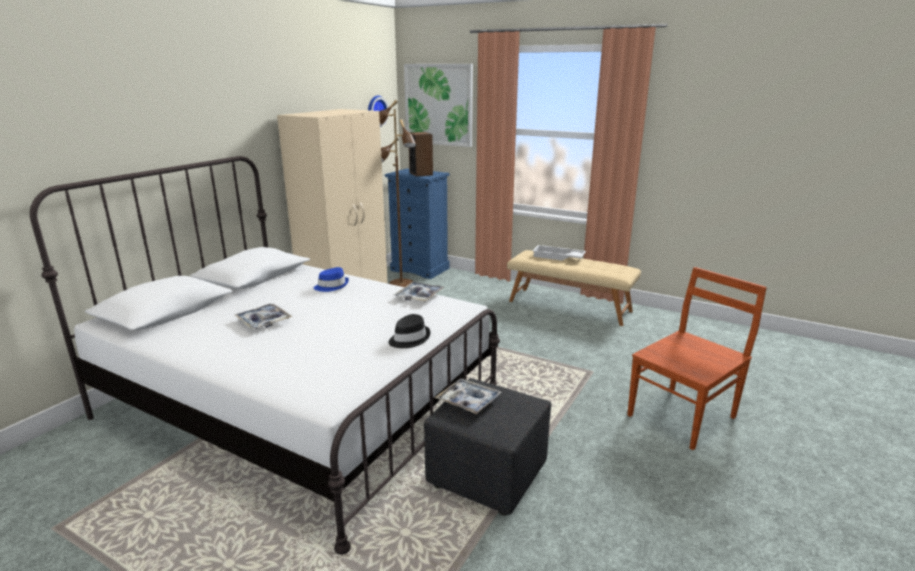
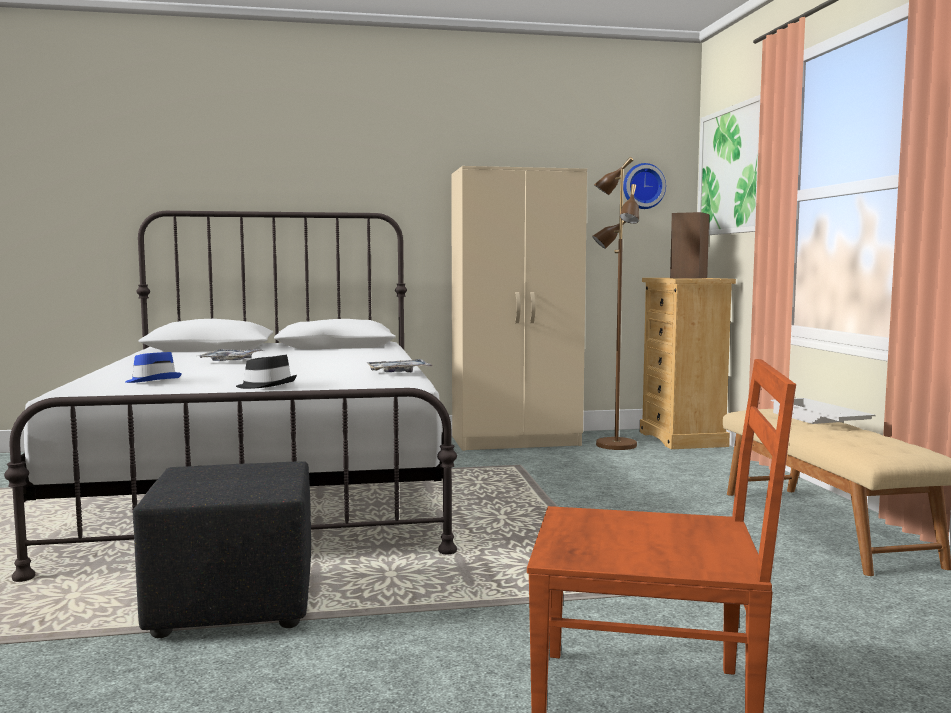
camera: 50 degrees right, 15 degrees down
blue hat [314,267,349,292] -> blue hat moved to [125,352,182,383]
blue dresser [385,168,450,279] -> beige dresser [640,278,736,449]
tray [434,379,502,415] -> none

